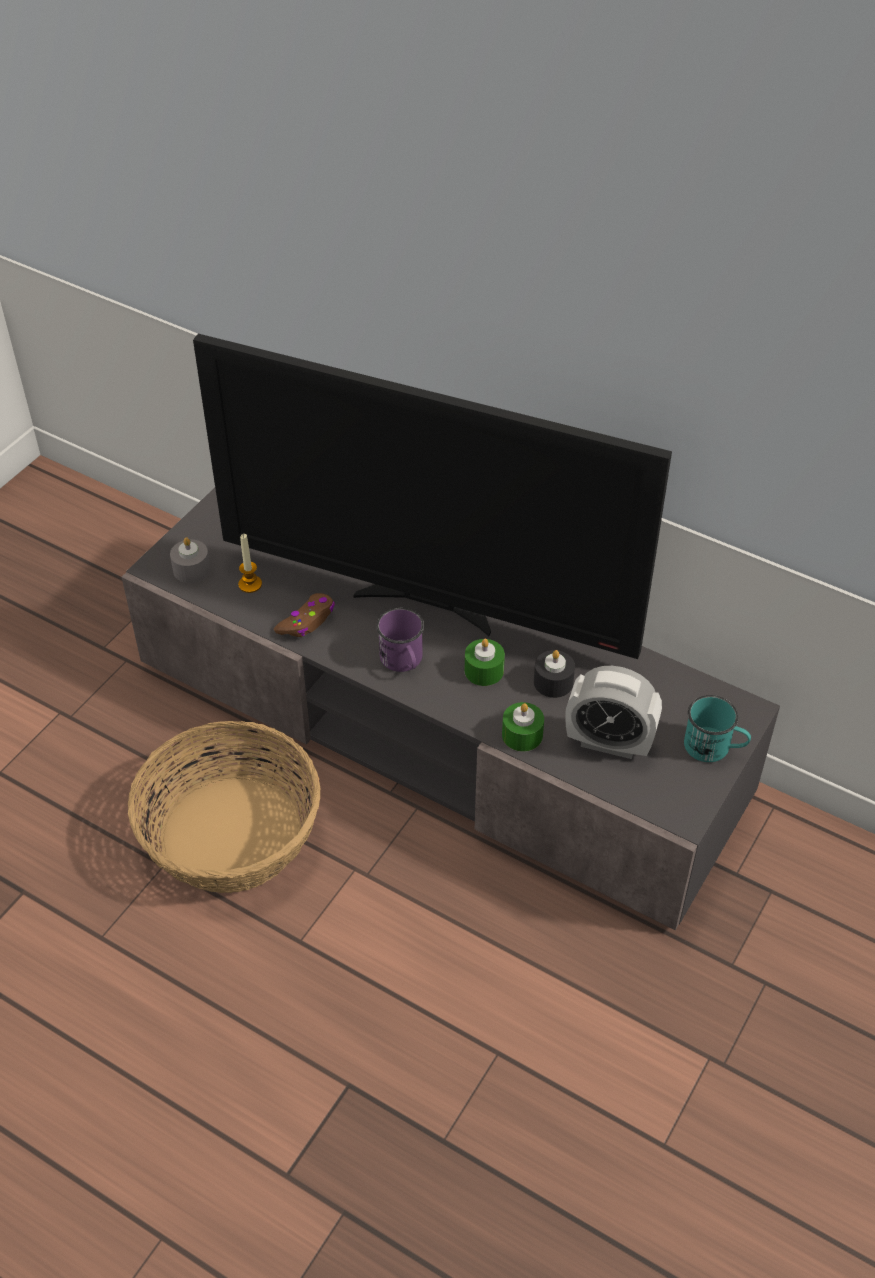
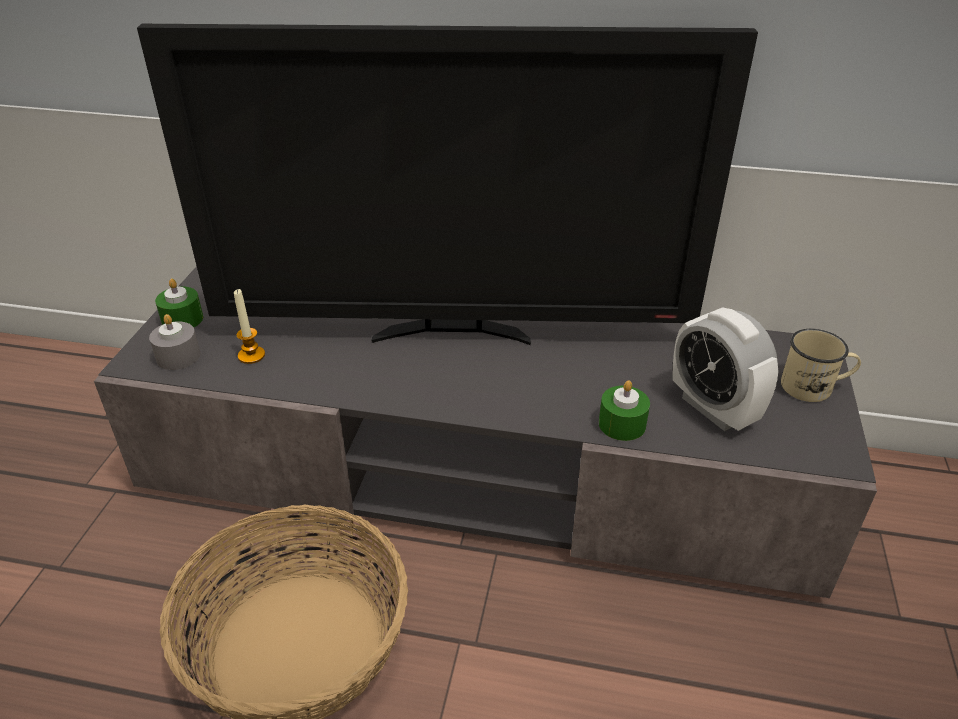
camera: 20 degrees left, 10 degrees down
brown game controller [274,593,335,637] -> none
purple mug [376,608,424,672] -> none
green candle [465,639,505,686] -> green candle moved to [155,279,203,327]
black candle [534,650,575,698] -> none
alarm clock [565,666,662,759] -> alarm clock turned 60 degrees clockwise [672,307,779,431]
turquoise mug [684,695,751,762] -> beige mug [781,329,861,402]

